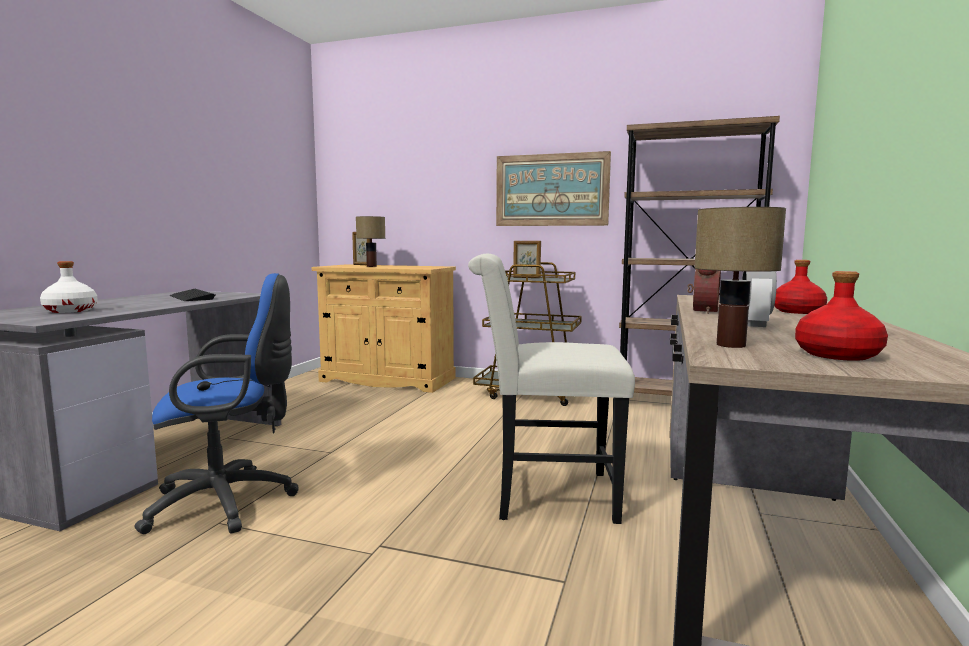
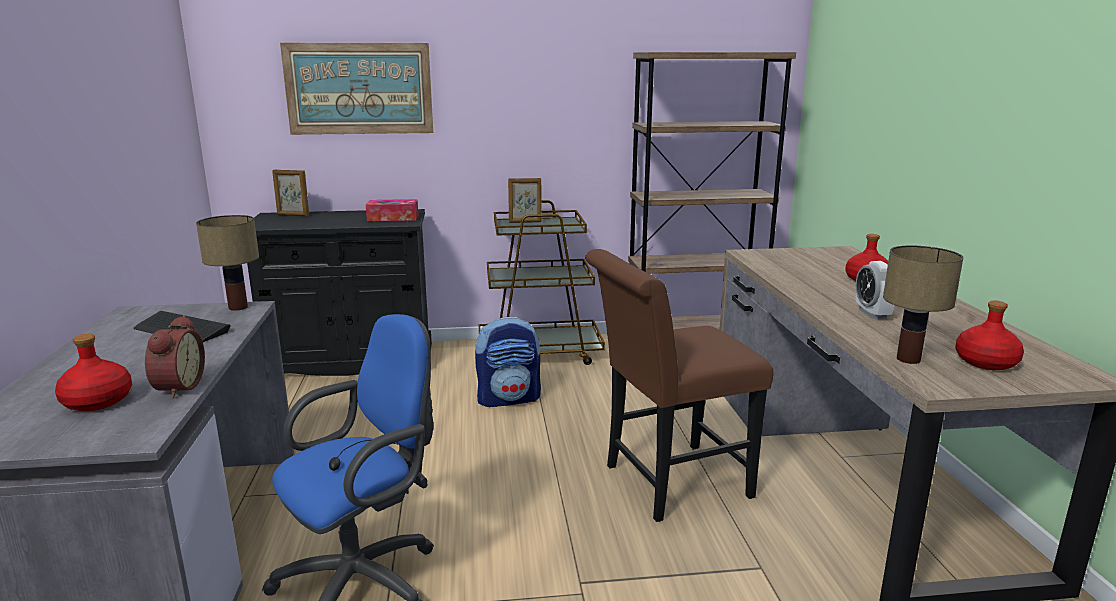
camera: 25 degrees left, 10 degrees up
white bottle [40,261,98,313] -> red bottle [55,334,132,411]
beige cabinet [312,264,456,393] -> black cabinet [247,209,432,376]
table lamp [356,216,385,267] -> table lamp moved to [196,215,259,311]
white chair [468,254,635,524] -> brown chair [585,249,774,522]
picture [496,151,611,226] -> picture moved to [280,43,433,135]
alarm clock [687,269,721,314] -> alarm clock moved to [145,315,205,398]
none -> tissue box [366,199,418,221]
none -> backpack [475,317,541,407]

